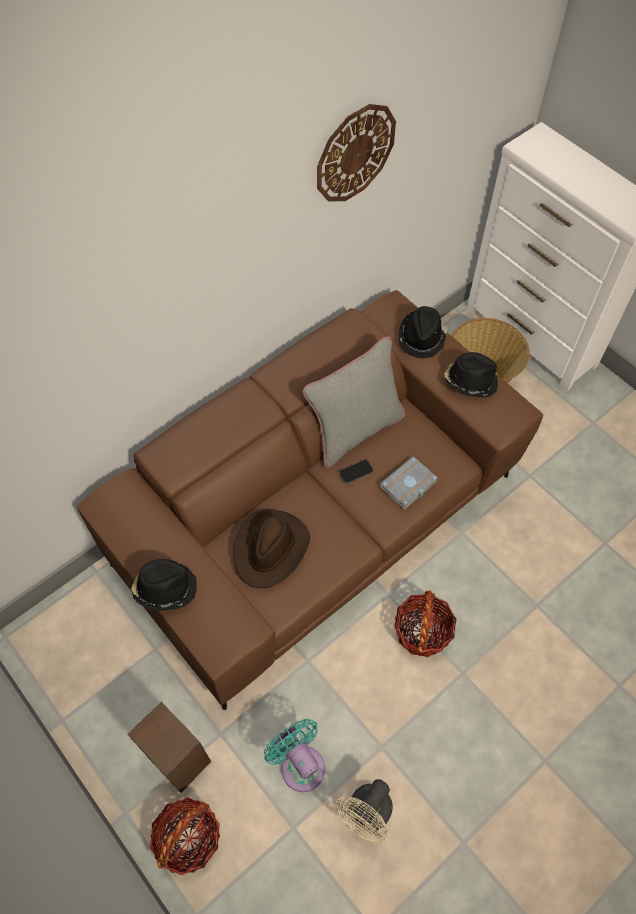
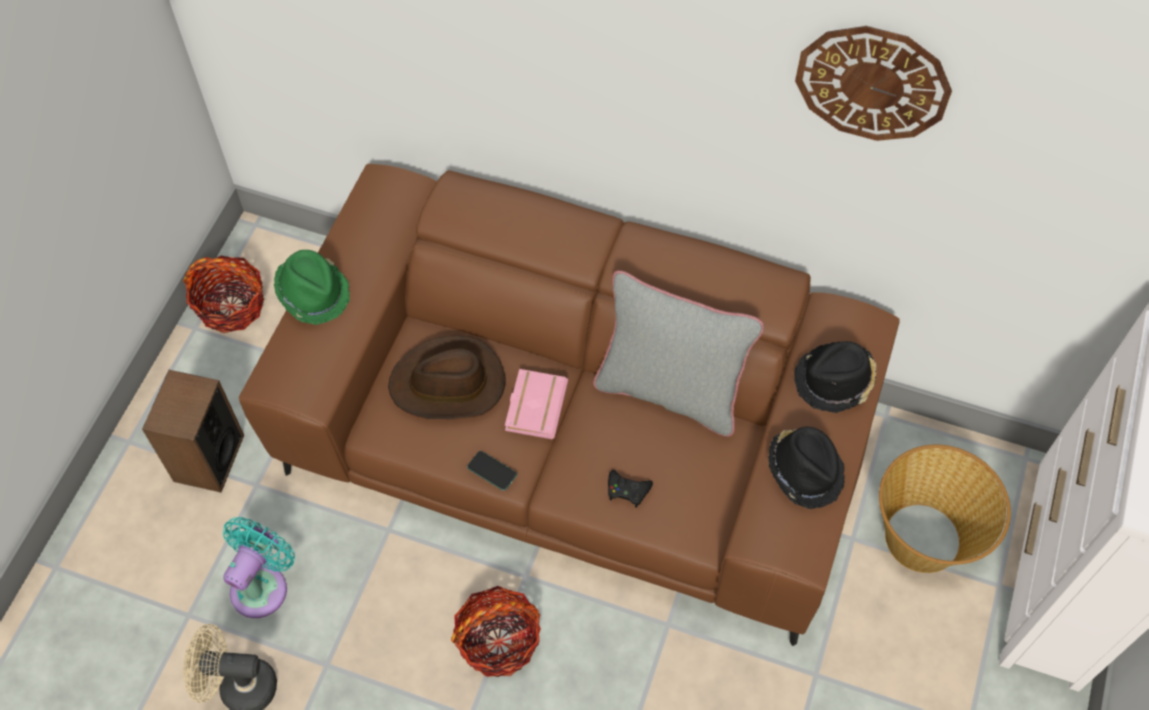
camera: 60 degrees right, 0 degrees up
black hat [131,559,197,611] -> green hat [274,250,350,325]
basket [150,797,220,875] -> basket moved to [183,256,264,333]
phone [339,459,374,484] -> phone moved to [467,451,517,491]
grey book [379,456,438,510] -> black game controller [608,470,653,508]
none -> pink book [505,369,568,439]

